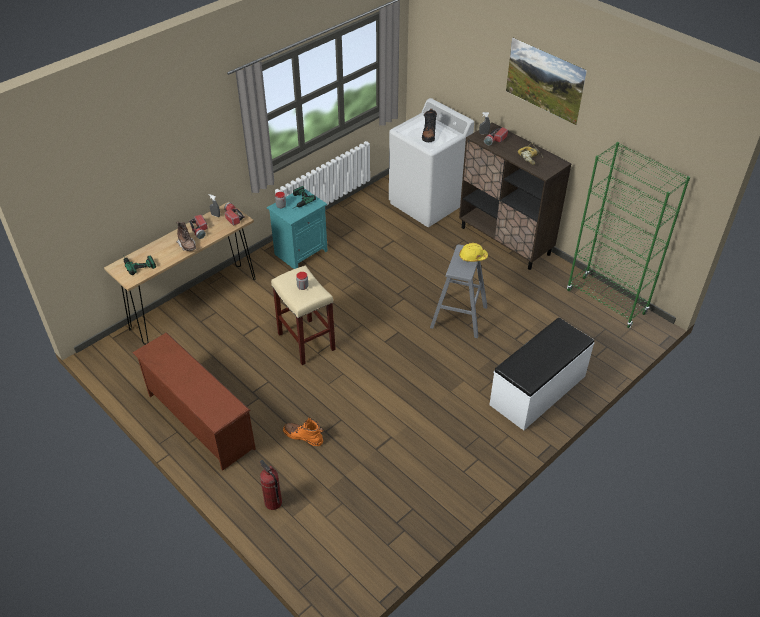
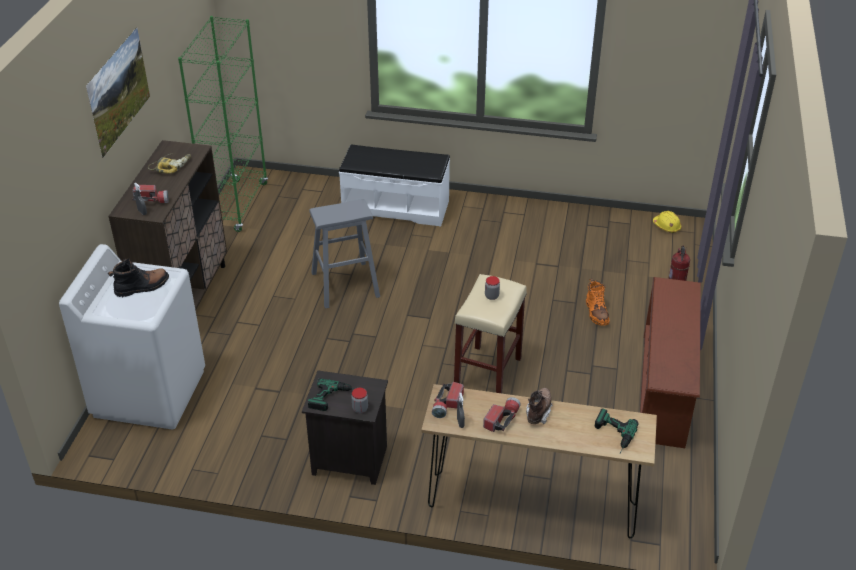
camera: 125 degrees left, 5 degrees down
turquoise nightstand [267,189,328,269] -> black nightstand [302,371,388,485]
yellow hard hat [459,243,488,262] -> yellow hard hat moved to [653,211,682,233]

